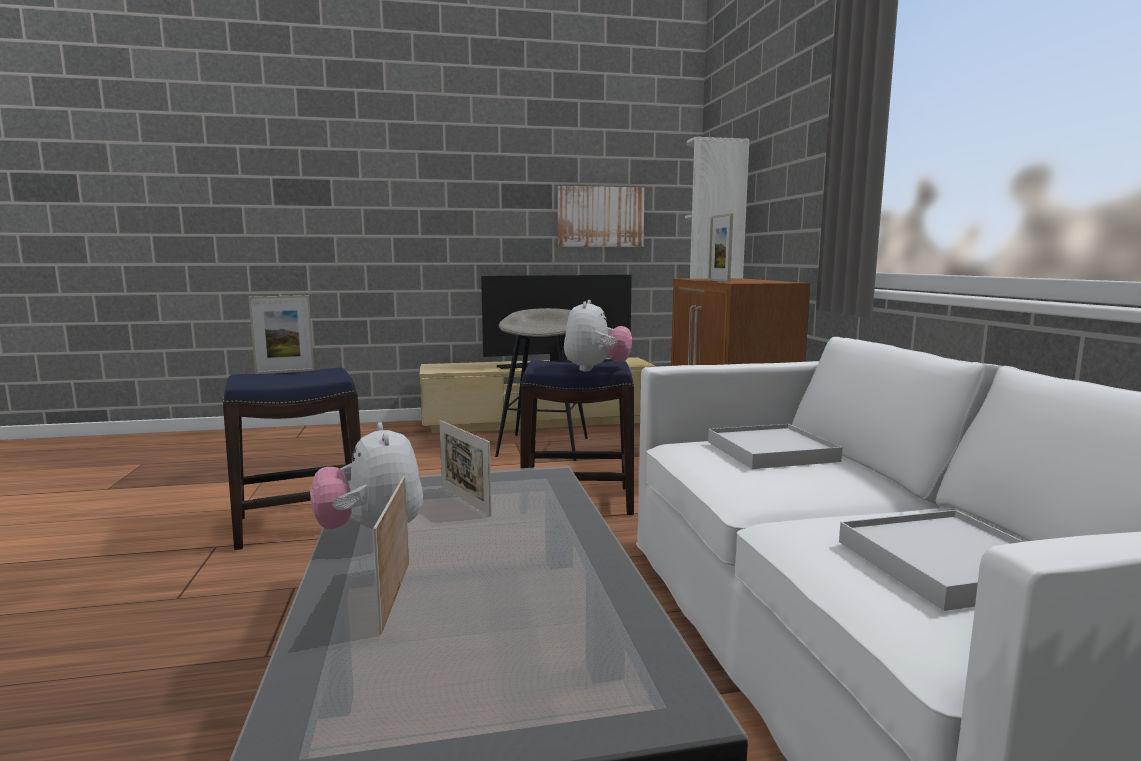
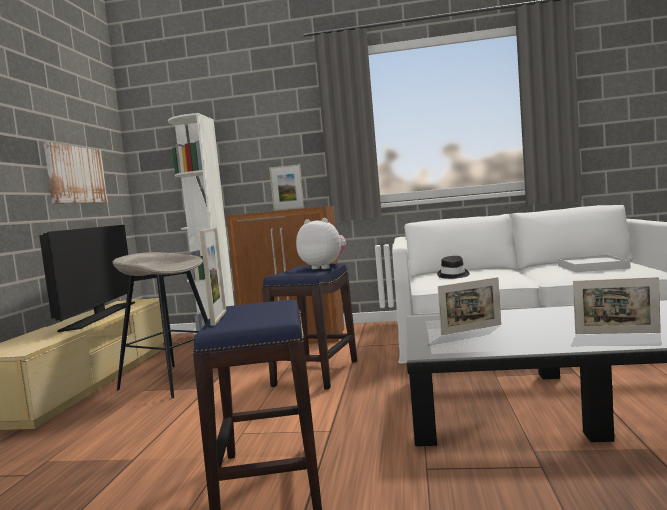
camera: 70 degrees left, 5 degrees down
plush toy [310,422,423,529] -> none
white tray [708,424,843,469] -> black hat [437,256,470,279]

